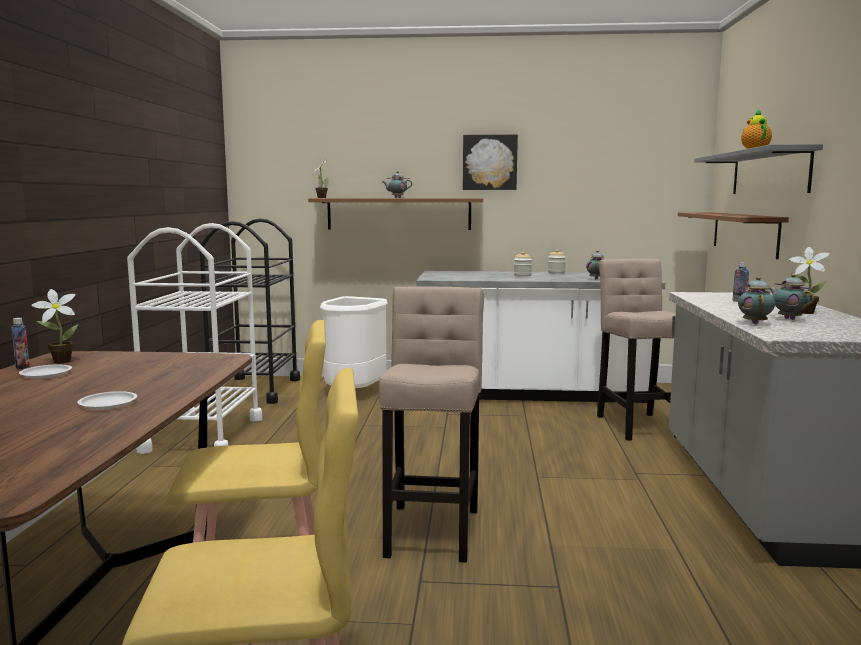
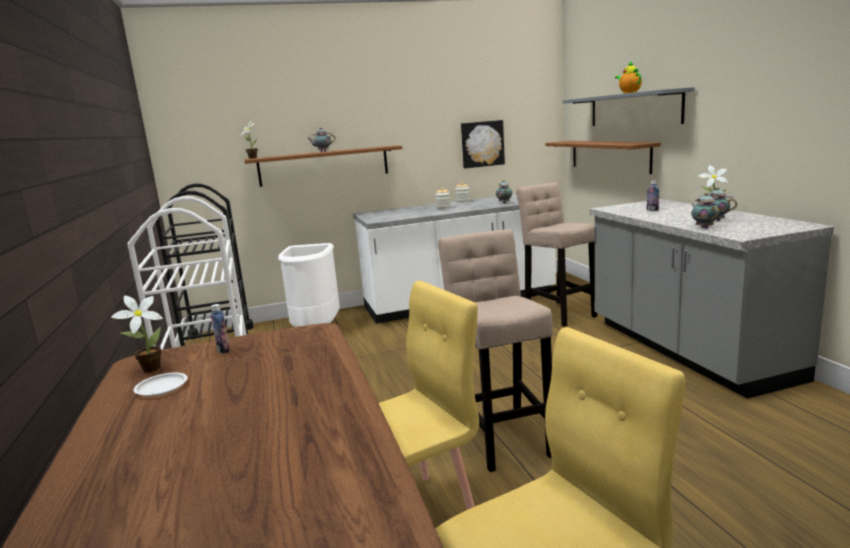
camera: 20 degrees left, 5 degrees up
bottle [11,318,30,369] -> bottle moved to [211,304,230,353]
white plate [78,391,137,410] -> none
picture [463,134,518,190] -> picture moved to [461,120,505,168]

